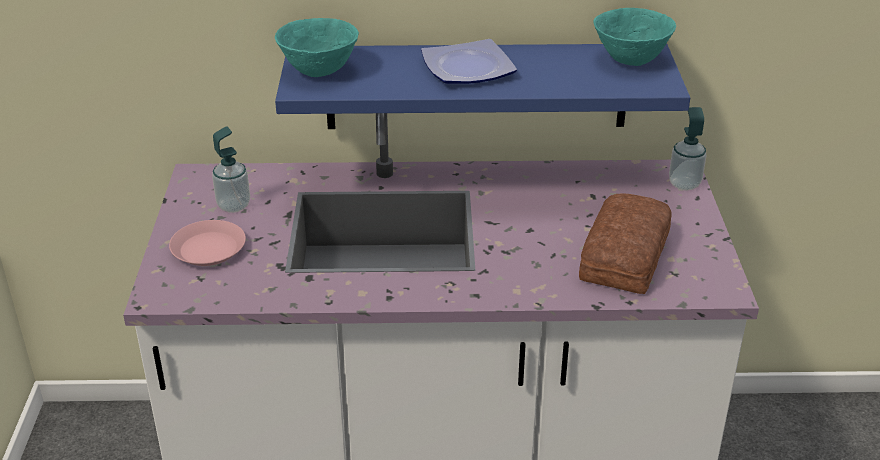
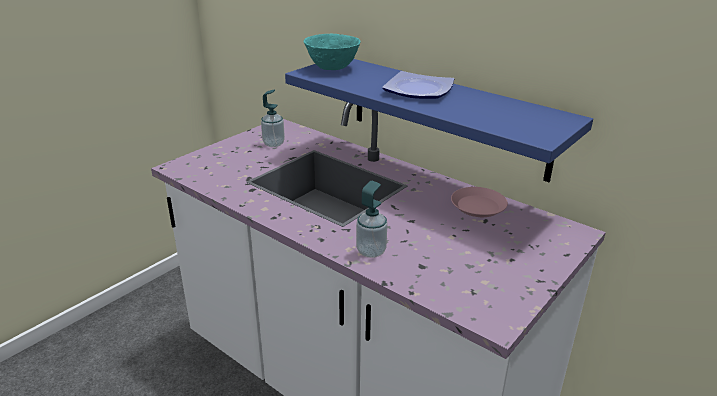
camera: 40 degrees right, 5 degrees down
pink plate [169,220,246,266] -> pink plate moved to [451,187,508,217]
bread [579,193,672,294] -> none
turquoise bowl [593,8,676,66] -> none
soap dispenser [669,107,706,191] -> soap dispenser moved to [356,181,388,258]

